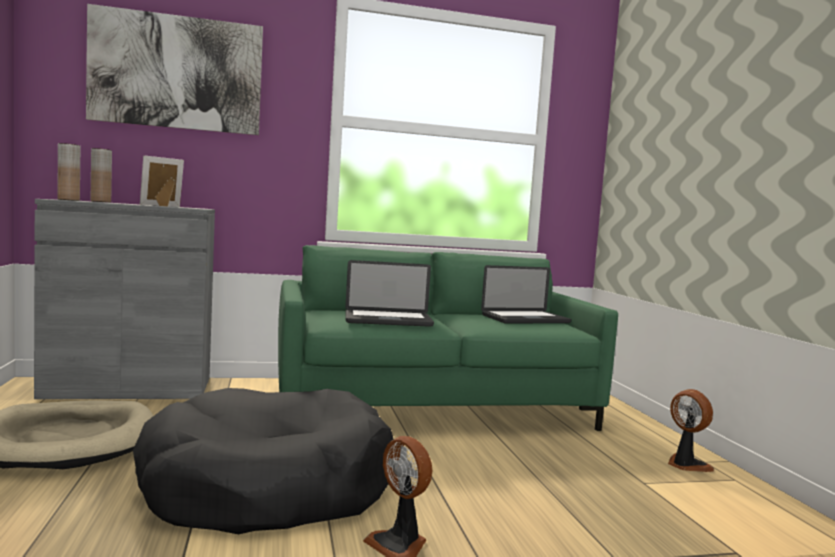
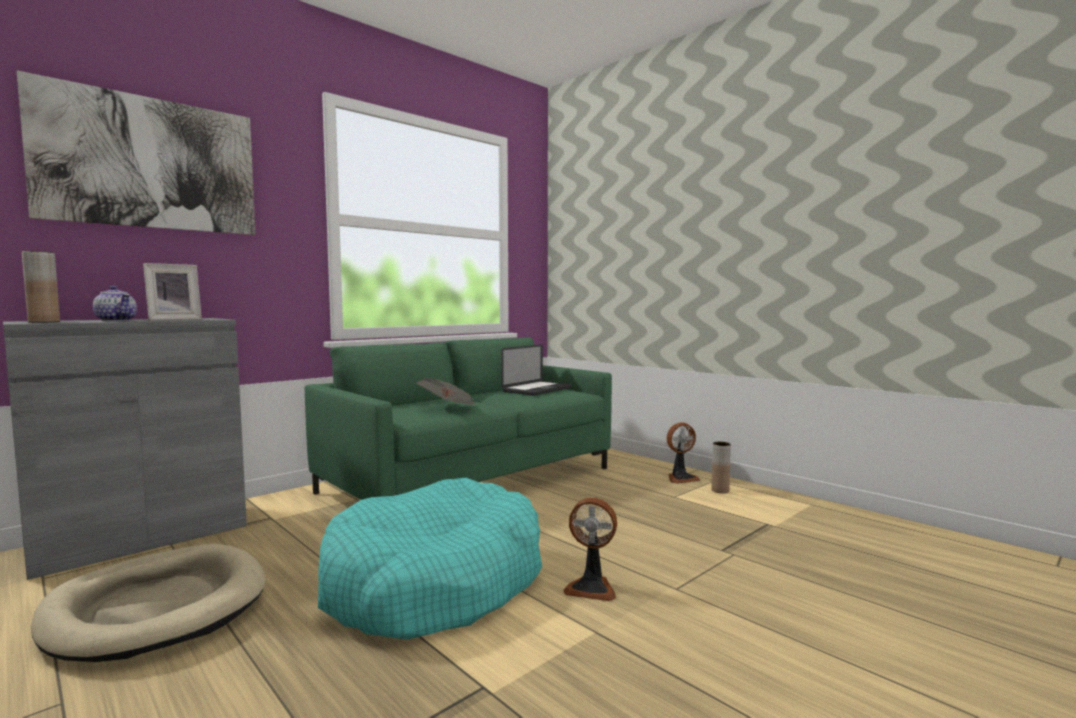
camera: 30 degrees left, 0 degrees up
brown vase [91,148,112,202] -> brown vase moved to [711,442,731,493]
black dog bed [133,388,394,534] -> turquoise dog bed [318,478,542,640]
picture frame [140,155,184,207] -> picture frame turned 150 degrees counterclockwise [143,263,202,321]
laptop [345,260,434,327] -> newspaper [417,378,476,405]
fan [668,389,714,472] -> fan turned 135 degrees clockwise [667,422,700,484]
none -> teapot [93,286,137,321]

